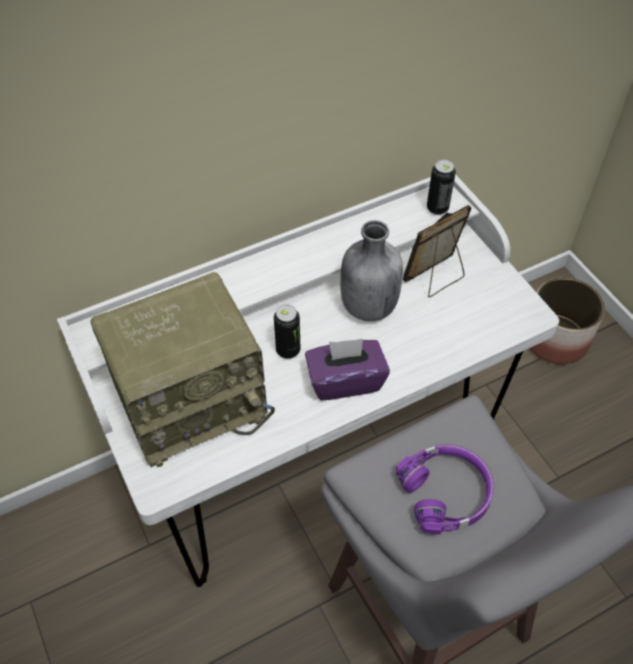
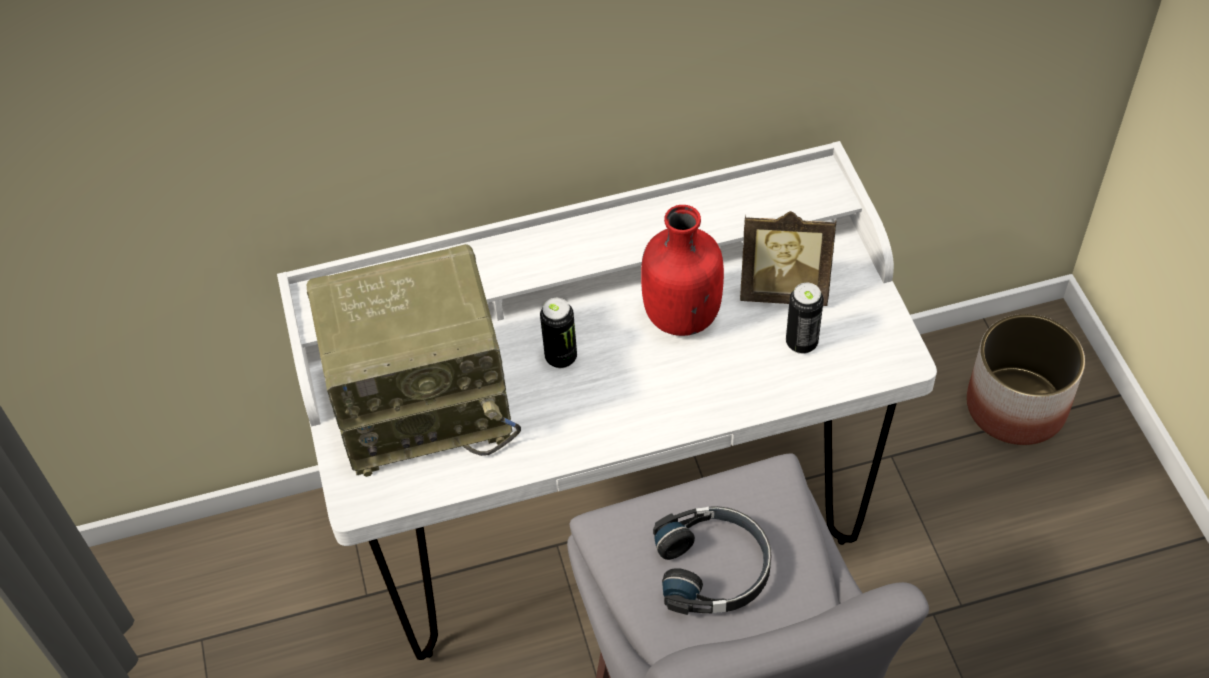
camera: 15 degrees right, 0 degrees up
purple tissue box [305,338,390,401] -> none
grey bottle [340,220,403,321] -> red bottle [641,205,724,336]
purple headphones [396,445,494,534] -> black headphones [653,506,772,615]
picture frame [403,205,472,298] -> picture frame turned 150 degrees counterclockwise [740,211,836,306]
can [427,160,456,215] -> can moved to [786,282,824,354]

